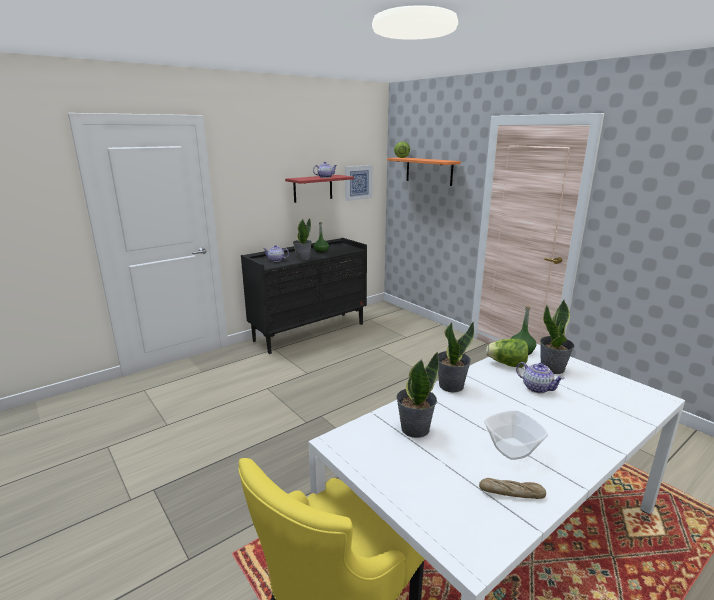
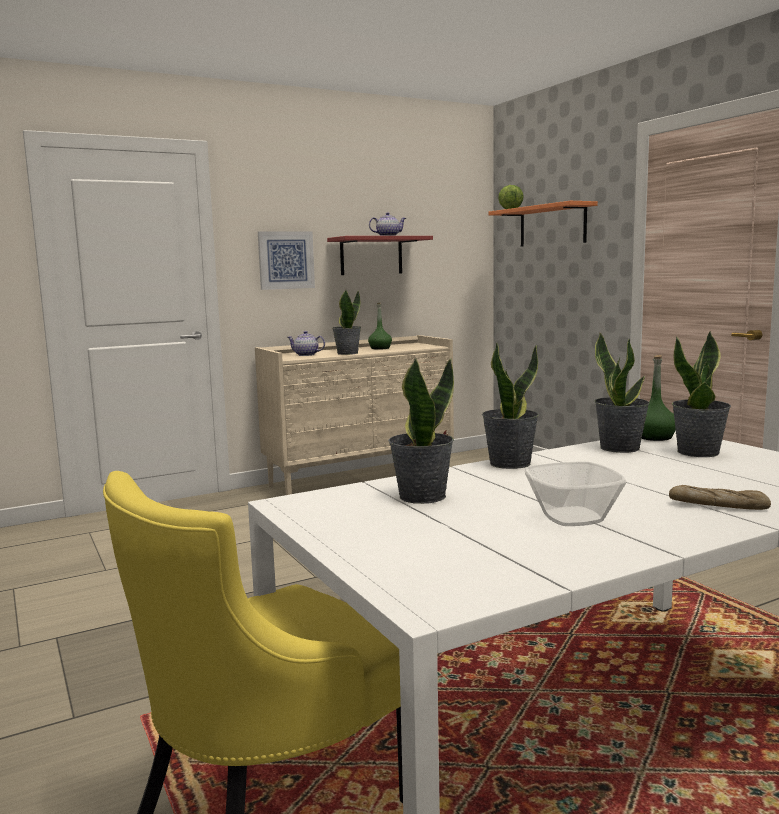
camera: 10 degrees right, 10 degrees down
black cabinet [241,238,367,354] -> beige cabinet [255,335,454,495]
picture [345,165,372,201] -> picture moved to [258,231,315,290]
bread [479,478,546,499] -> bread moved to [669,485,771,510]
lettuce [486,339,528,368] -> potted plant [594,333,650,453]
teapot [516,362,565,393] -> none

